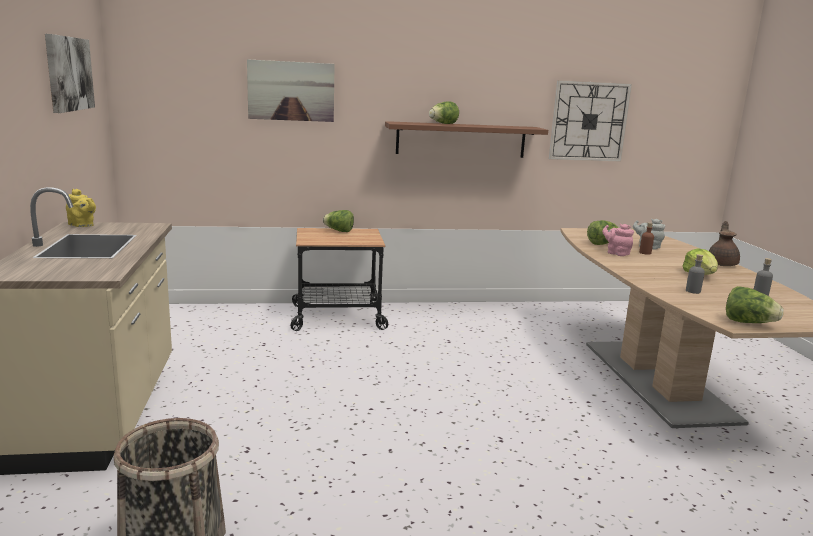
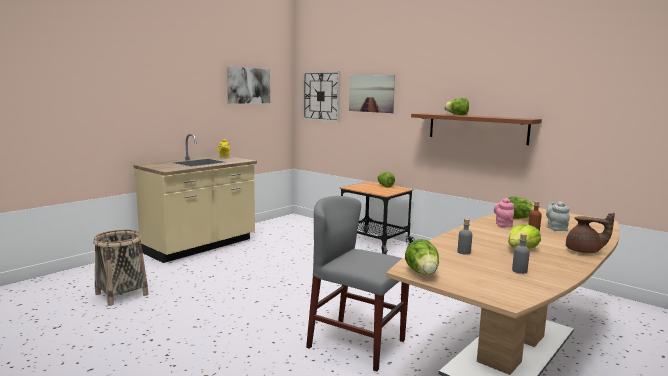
camera: 50 degrees right, 5 degrees down
wall clock [549,80,632,162] -> wall clock moved to [303,71,340,122]
brown teapot [709,221,740,266] -> brown teapot turned 45 degrees clockwise [566,213,615,254]
none -> grey chair [306,196,409,372]

